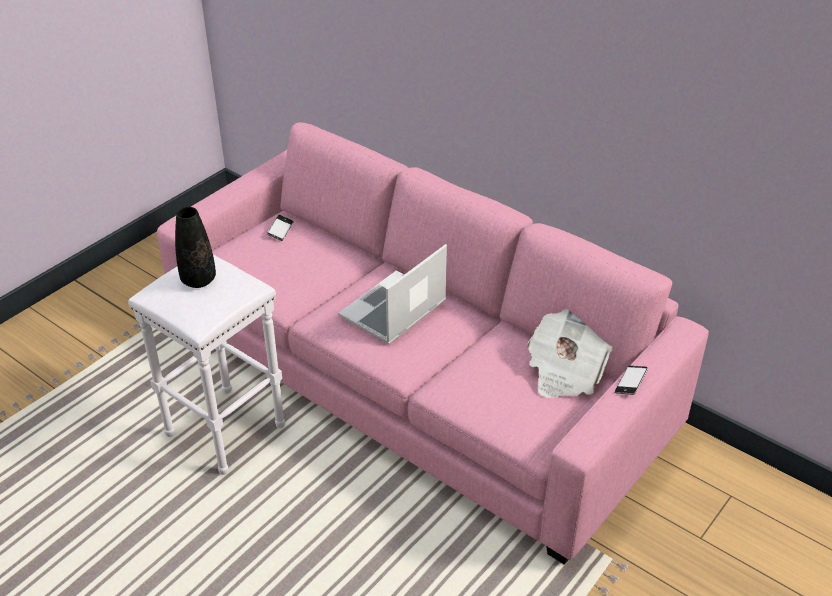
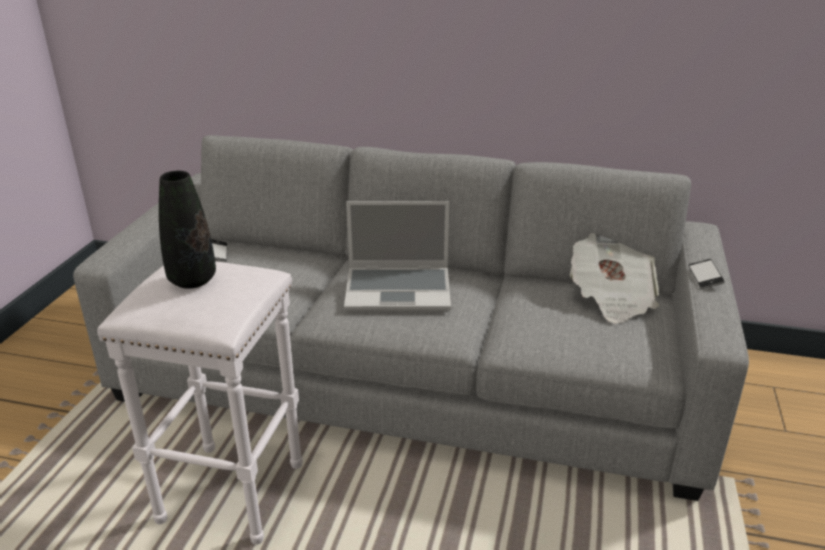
camera: 25 degrees left, 10 degrees down
pink sofa [157,122,709,565] -> grey sofa [73,135,749,501]
laptop [338,244,447,345] -> laptop turned 105 degrees counterclockwise [344,201,451,312]

